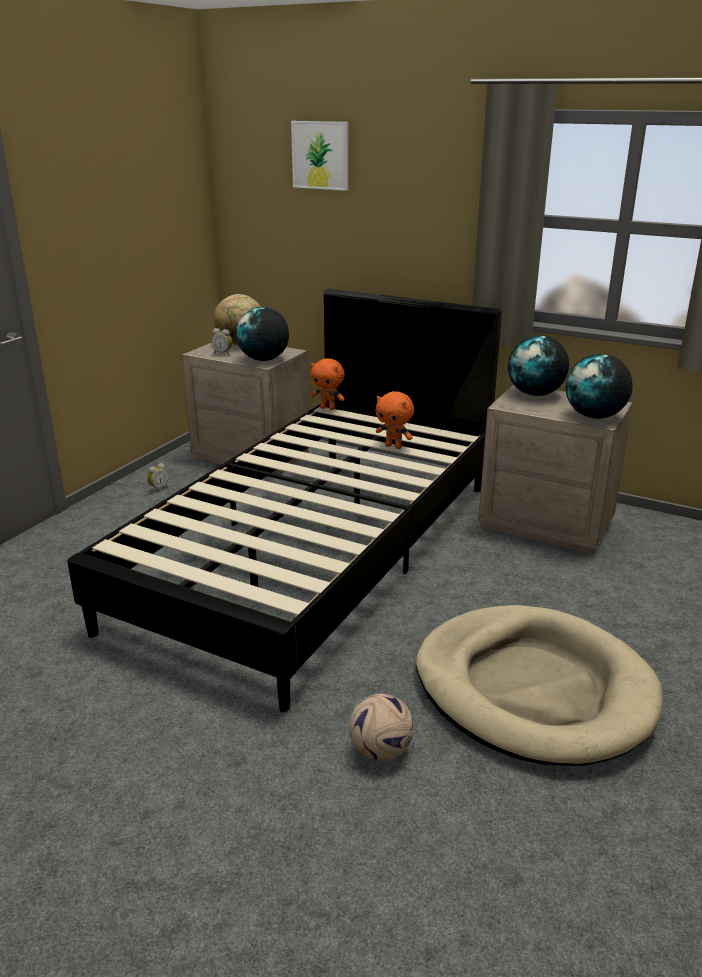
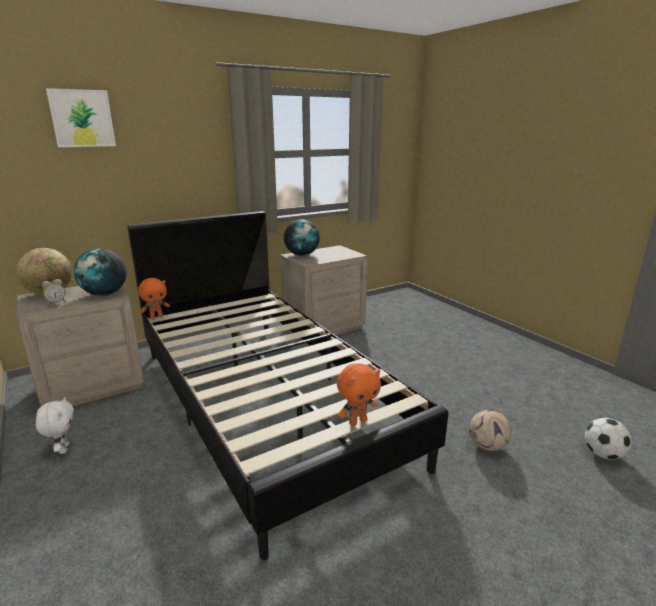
camera: 60 degrees left, 5 degrees down
alarm clock [147,463,169,492] -> white plush toy [36,397,74,454]
orange plush toy [376,391,414,449] -> orange plush toy moved to [337,363,381,426]
beige dog bed [416,605,663,766] -> none
globe [566,354,632,419] -> none
none -> football [585,418,631,460]

